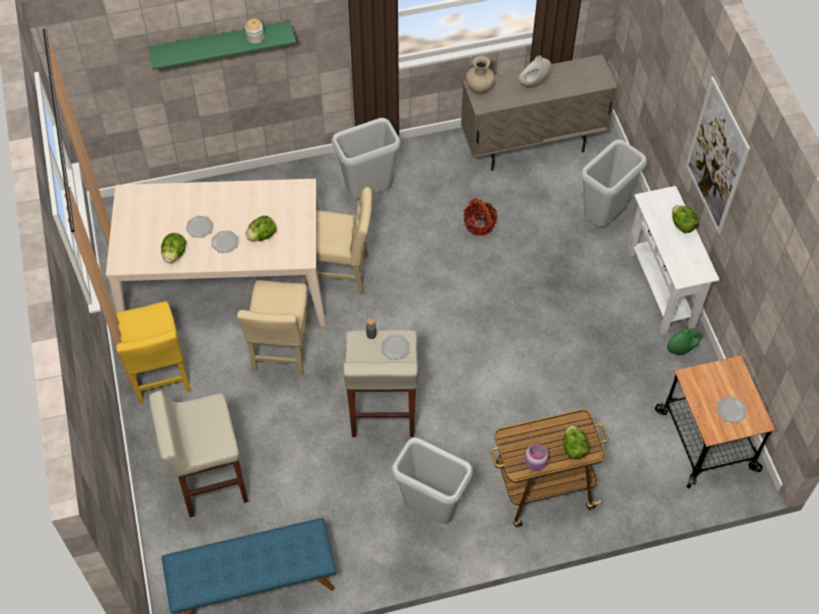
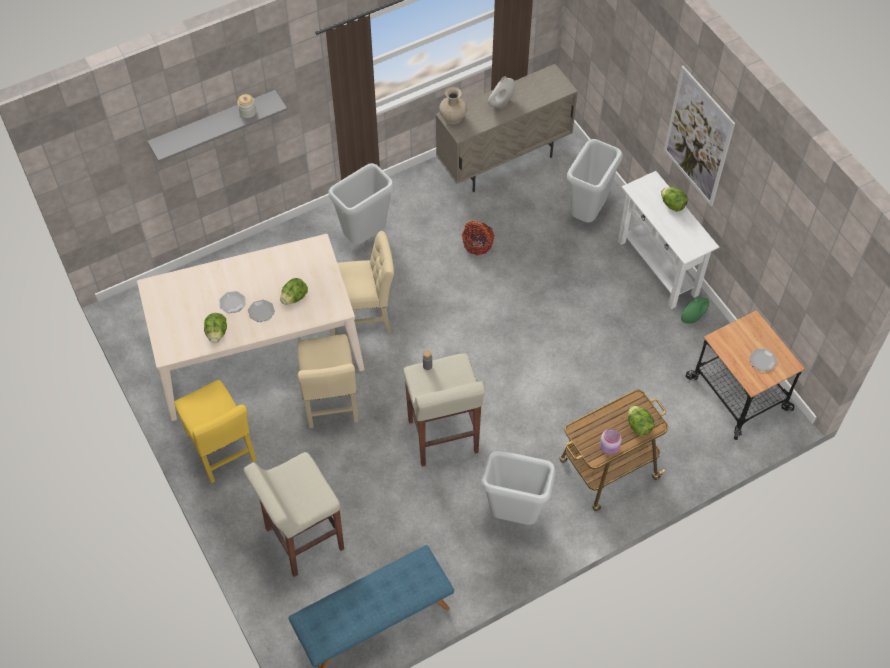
camera: 15 degrees left, 0 degrees up
green shelf [148,21,296,70] -> grey shelf [147,90,287,162]
plate [381,335,410,360] -> none

